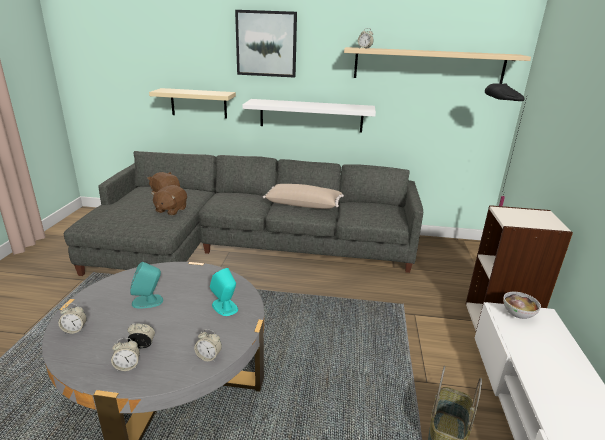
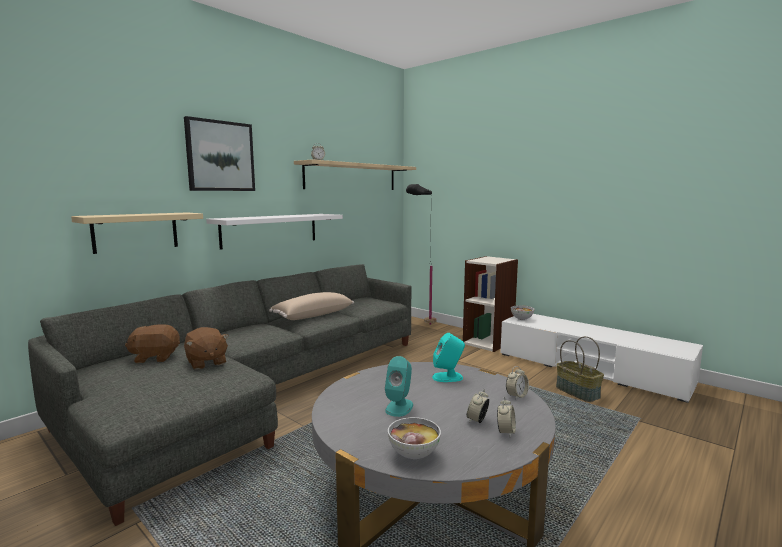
camera: 55 degrees left, 15 degrees down
alarm clock [58,304,87,334] -> bowl [388,417,441,459]

